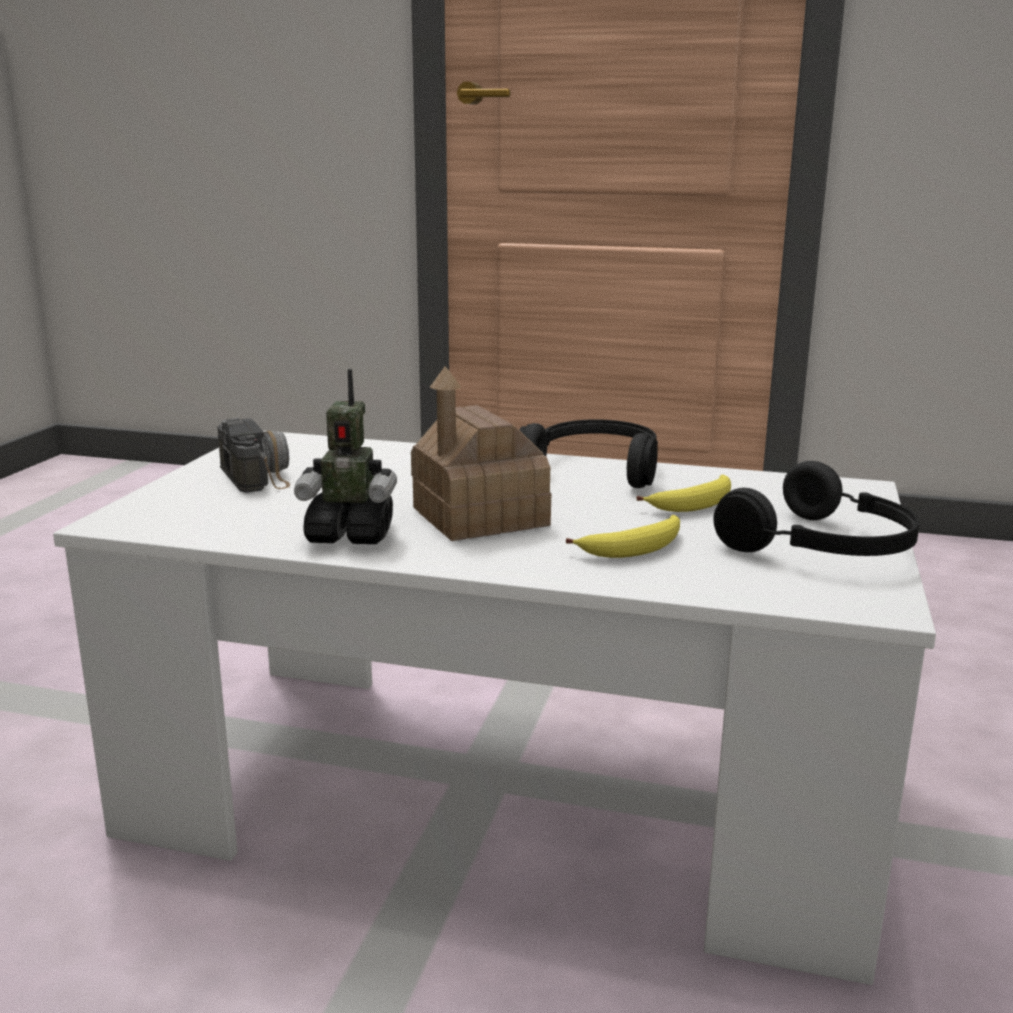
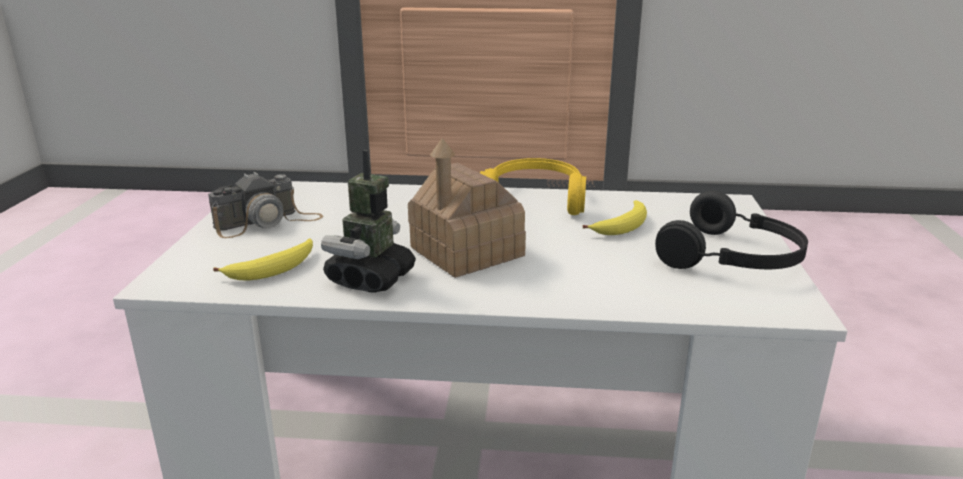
camera: 10 degrees left, 5 degrees up
camera [217,417,290,493] -> camera turned 90 degrees clockwise [208,172,323,238]
toy robot [294,368,397,544] -> toy robot turned 120 degrees clockwise [321,150,416,293]
black headphones [519,419,658,488] -> yellow headphones [480,158,586,215]
banana [566,515,680,558] -> banana moved to [213,239,313,281]

